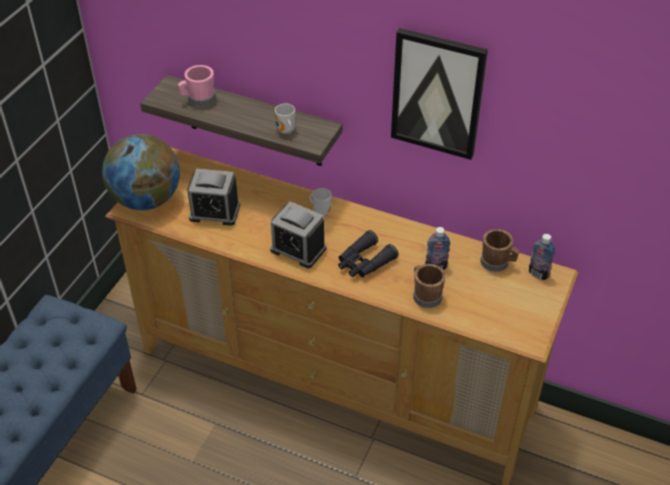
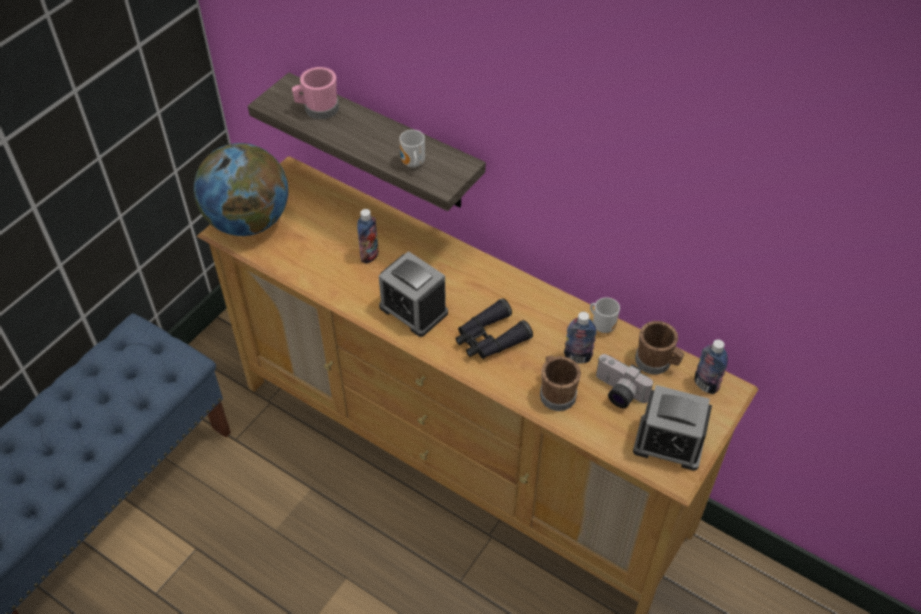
camera: 10 degrees right, 5 degrees up
alarm clock [187,168,240,226] -> alarm clock moved to [633,385,712,471]
mug [309,188,331,216] -> mug moved to [590,297,620,333]
picture [391,28,488,160] -> none
none -> bottle [357,209,379,264]
none -> camera [596,354,653,408]

